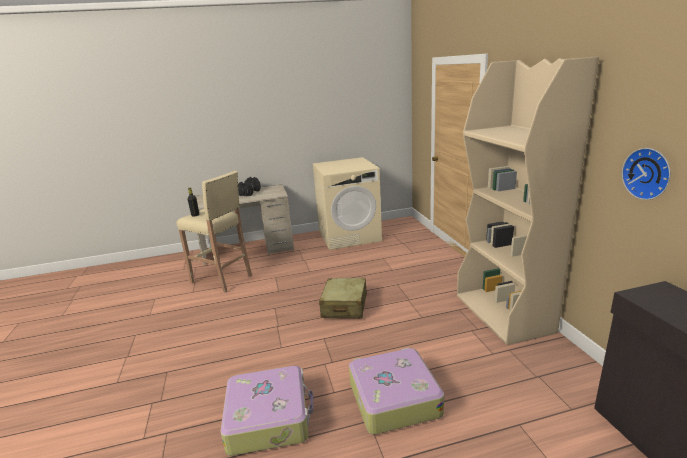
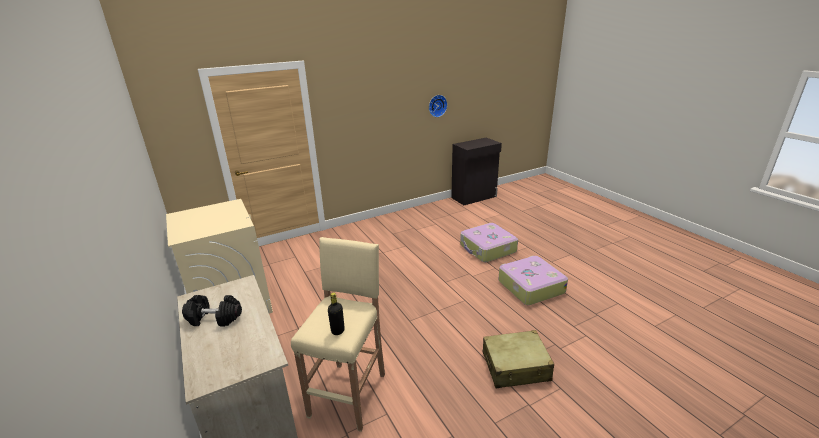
camera: 105 degrees left, 5 degrees up
beige suitcase [319,278,367,319] -> beige suitcase moved to [483,330,554,388]
beige bookcase [457,56,599,345] -> none

